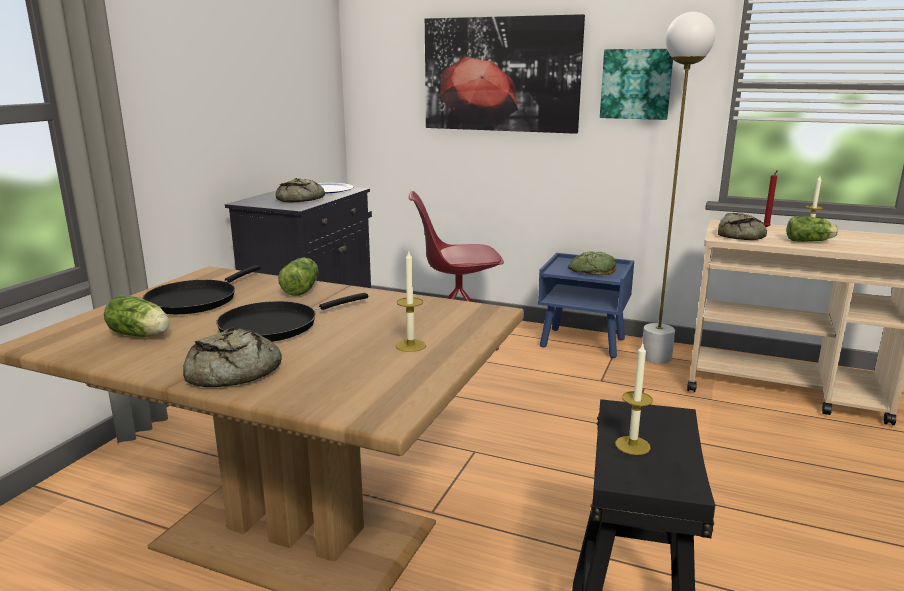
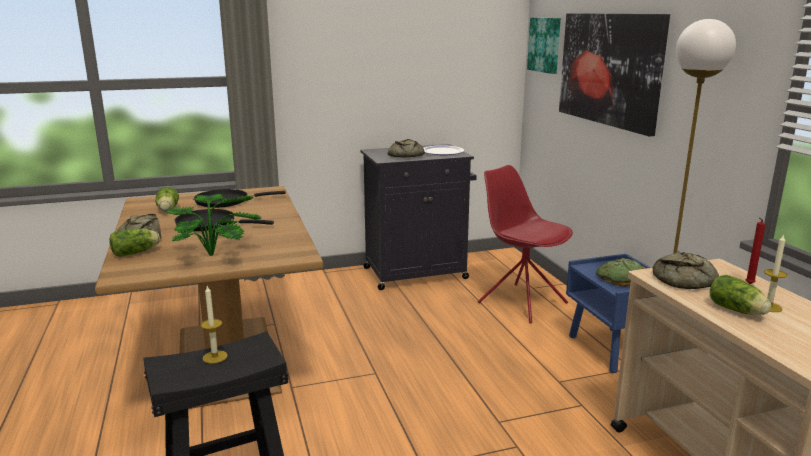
camera: 50 degrees right, 0 degrees up
lettuce [278,258,318,296] -> lettuce moved to [109,228,160,257]
candle [396,251,426,352] -> potted plant [165,194,261,256]
picture [600,49,673,120] -> picture moved to [527,18,561,74]

